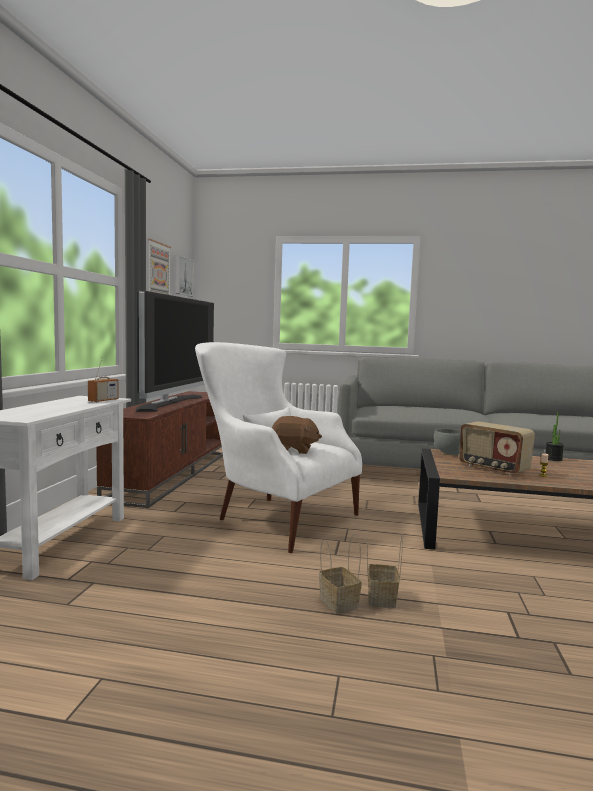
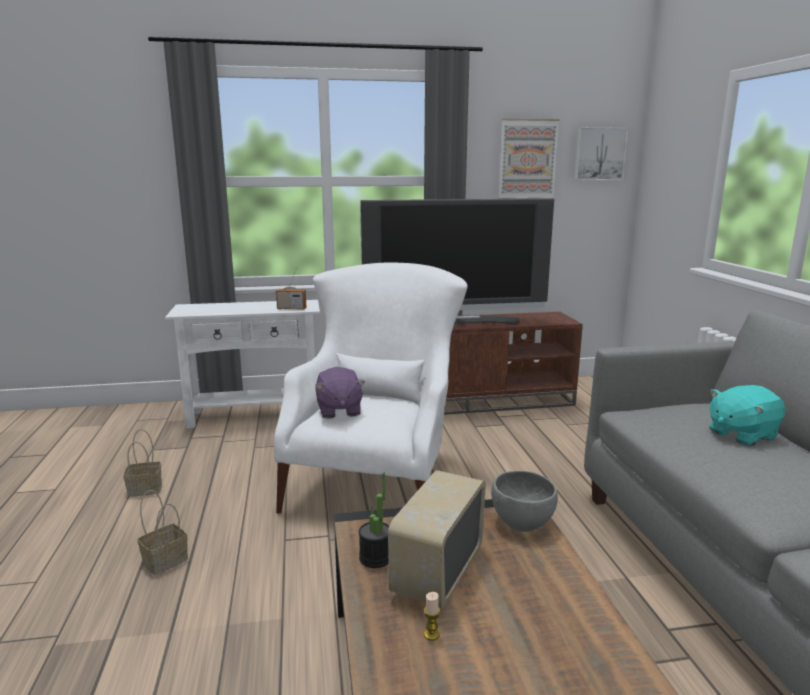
camera: 70 degrees right, 10 degrees up
brown plush toy [272,416,322,454] -> purple plush toy [315,367,365,419]
basket [367,531,403,608] -> basket moved to [124,429,162,497]
potted plant [546,412,564,461] -> potted plant moved to [359,473,389,568]
none -> turquoise plush toy [709,385,786,446]

